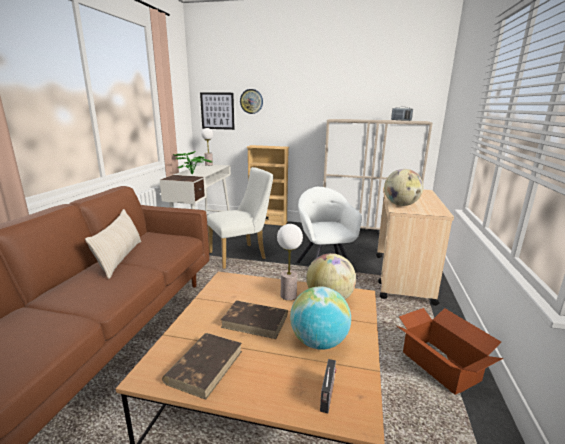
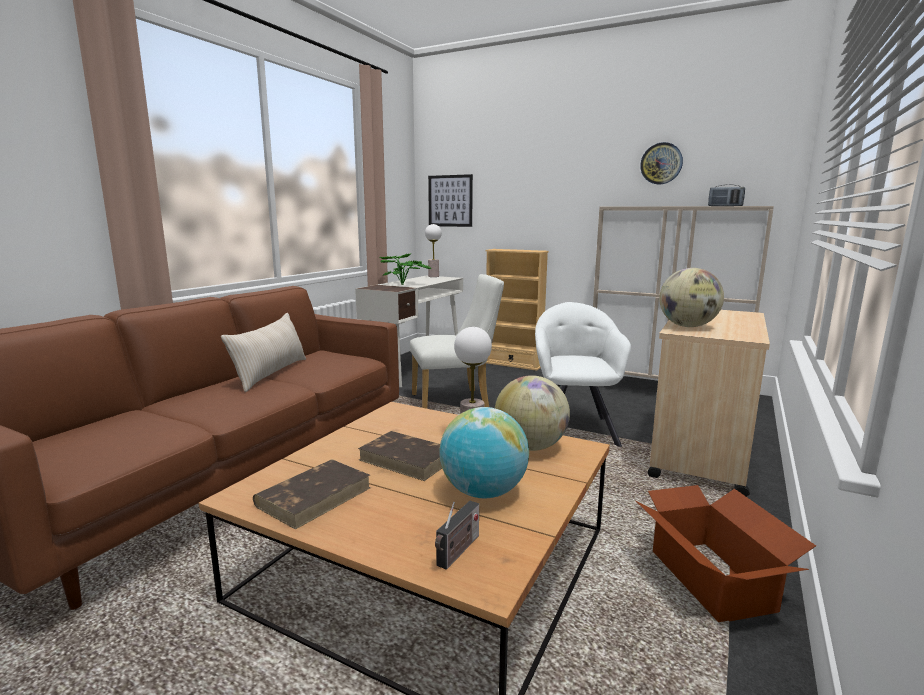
camera: 15 degrees right, 5 degrees down
wall clock [240,89,263,114] -> wall clock moved to [640,142,683,184]

